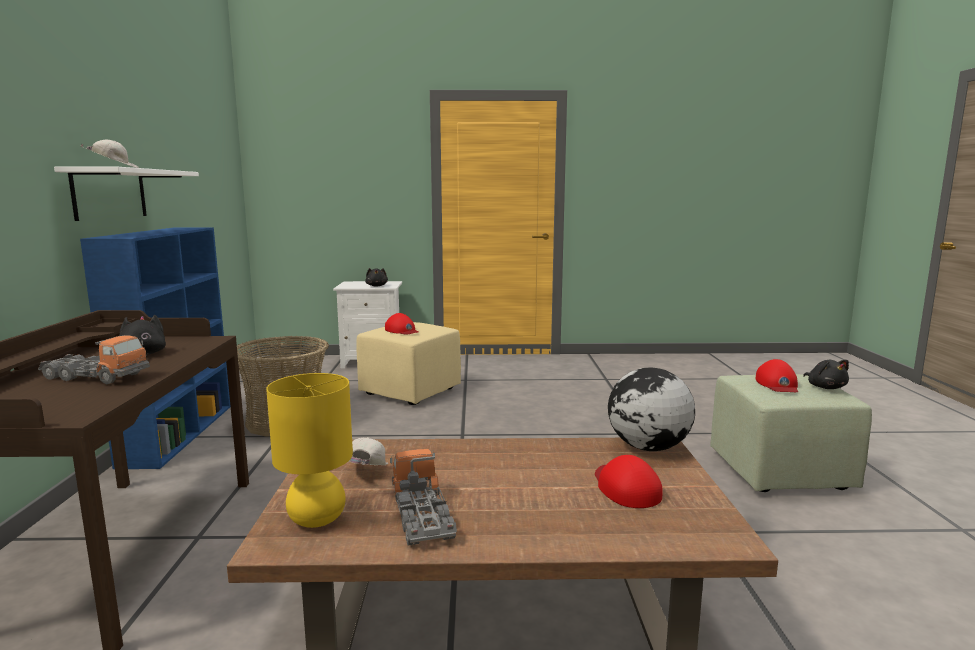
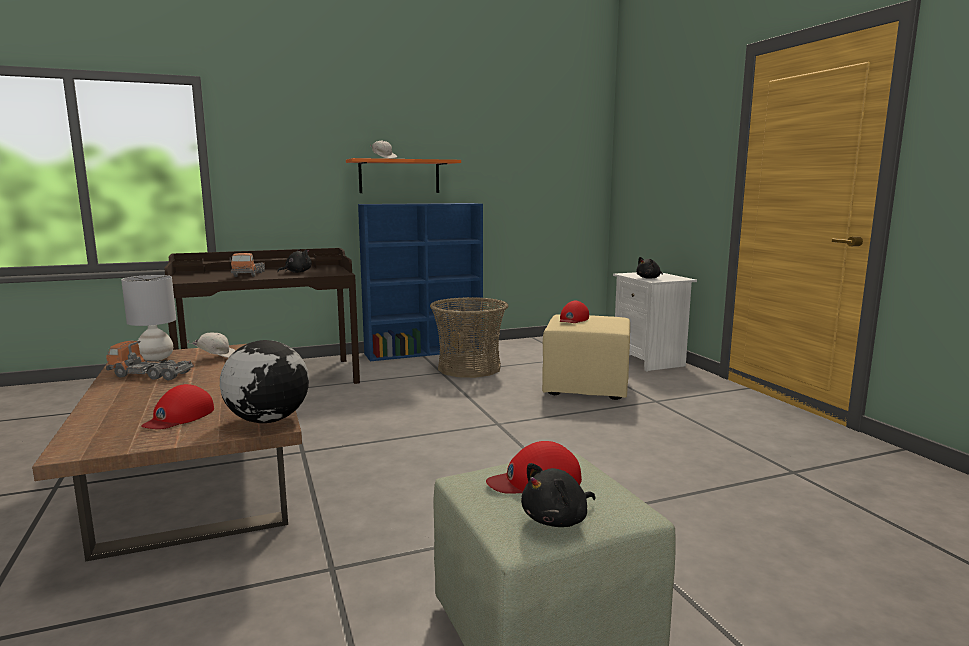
camera: 70 degrees right, 0 degrees up
white shelf [54,167,199,221] -> orange shelf [346,158,461,193]
yellow table lamp [266,373,353,528] -> grey table lamp [121,275,176,361]
toy truck [390,449,457,545] -> toy truck turned 135 degrees counterclockwise [106,341,194,381]
red cap [595,455,663,508] -> red cap turned 150 degrees clockwise [141,384,214,429]

